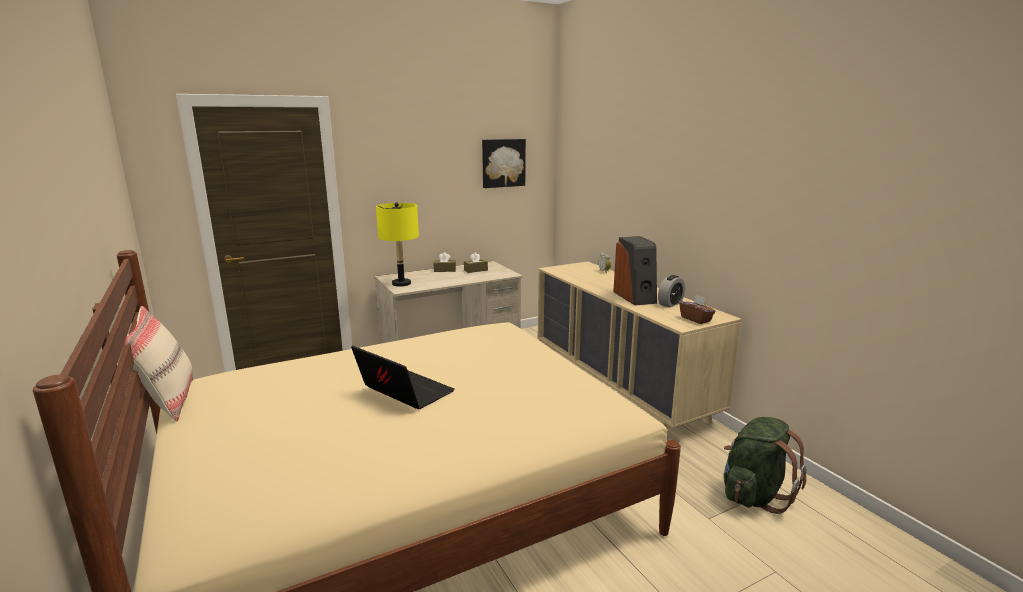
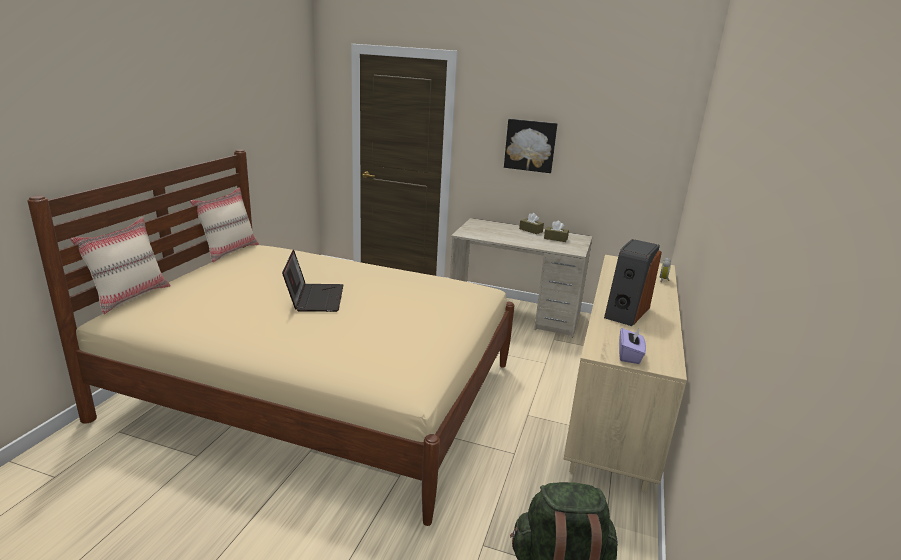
camera: 45 degrees right, 5 degrees up
yellow table lamp [376,202,419,287] -> none
picture [482,139,526,188] -> picture moved to [504,119,557,173]
alarm clock [658,275,685,307] -> none
brown tissue box [679,295,715,324] -> purple tissue box [619,328,646,364]
none -> beige pillow [70,217,171,314]

